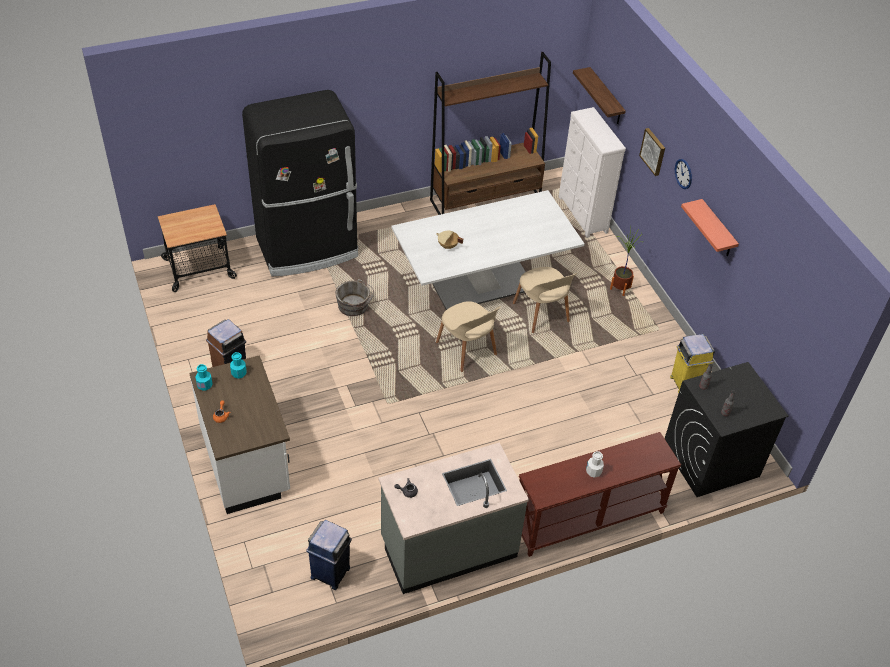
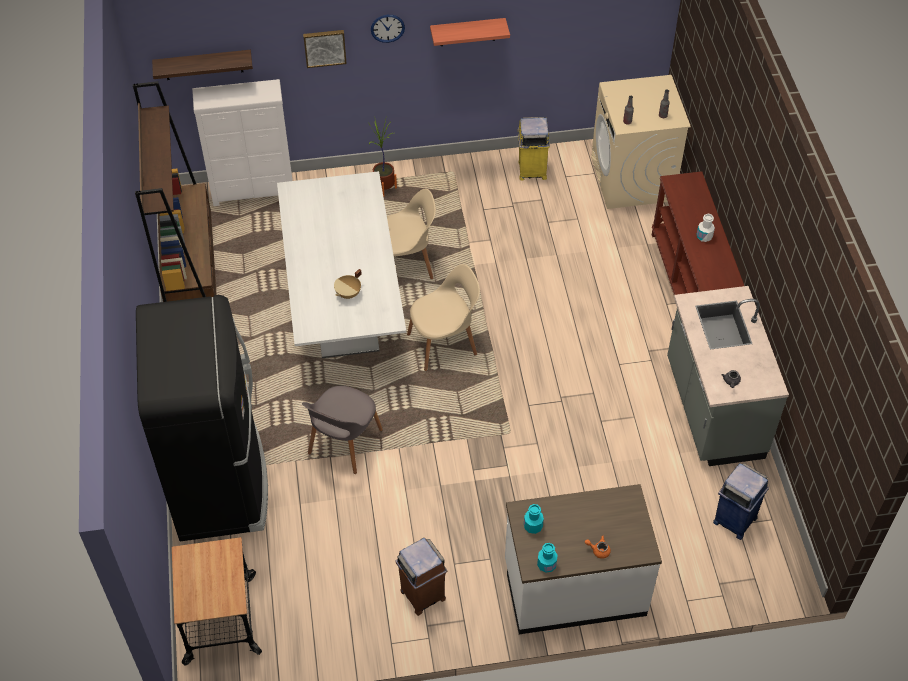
camera: 75 degrees left, 5 degrees up
grey bucket [335,279,374,316] -> grey chair [302,386,383,474]
black washing machine [664,362,789,497] -> beige washing machine [591,75,691,209]

